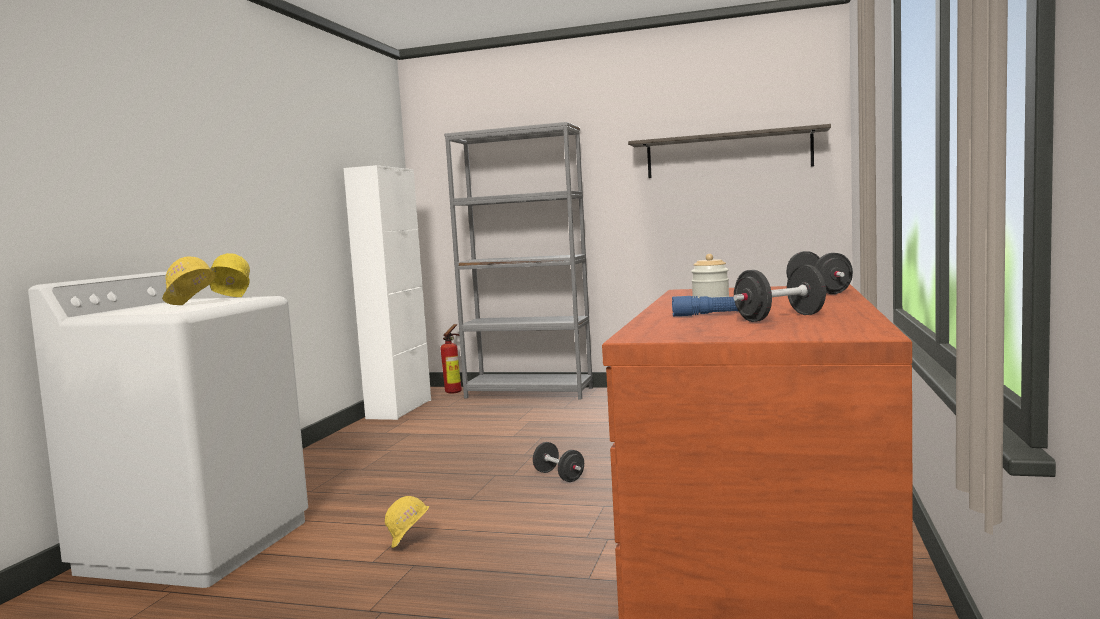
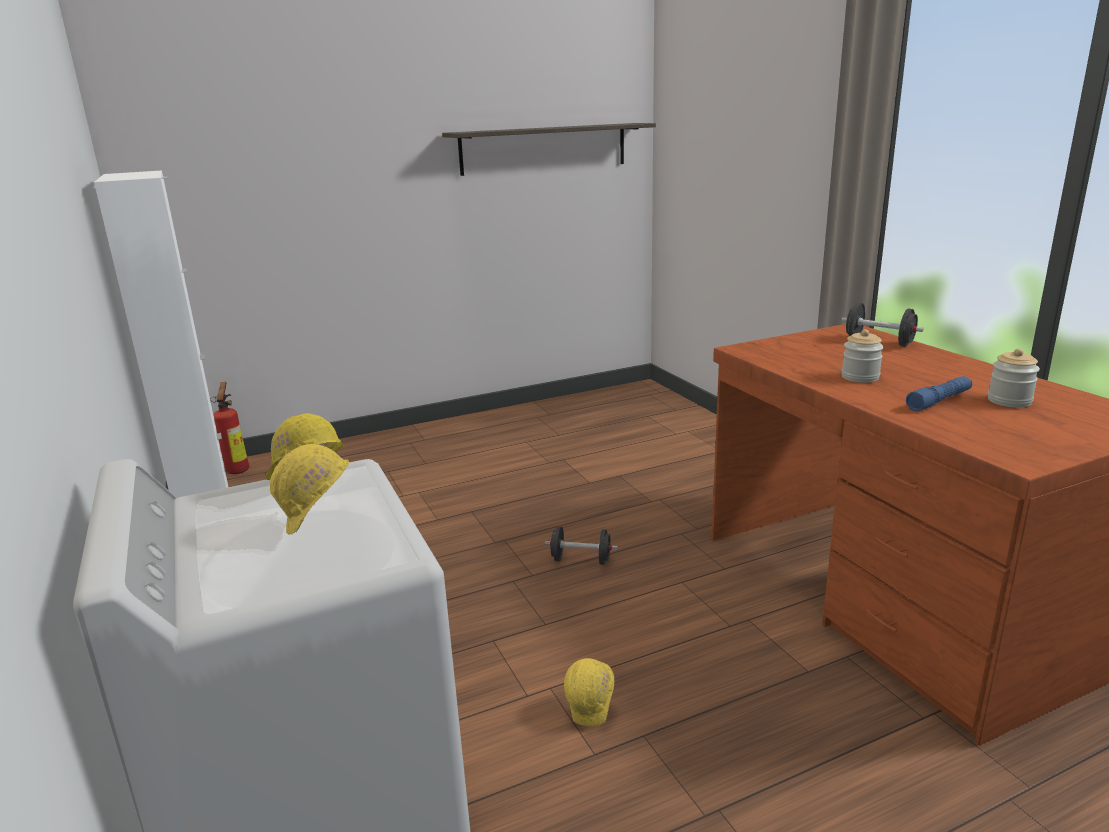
camera: 40 degrees left, 15 degrees up
grey bookcase [444,122,593,400] -> none
black dumbbell [733,265,826,322] -> jar [988,348,1040,408]

